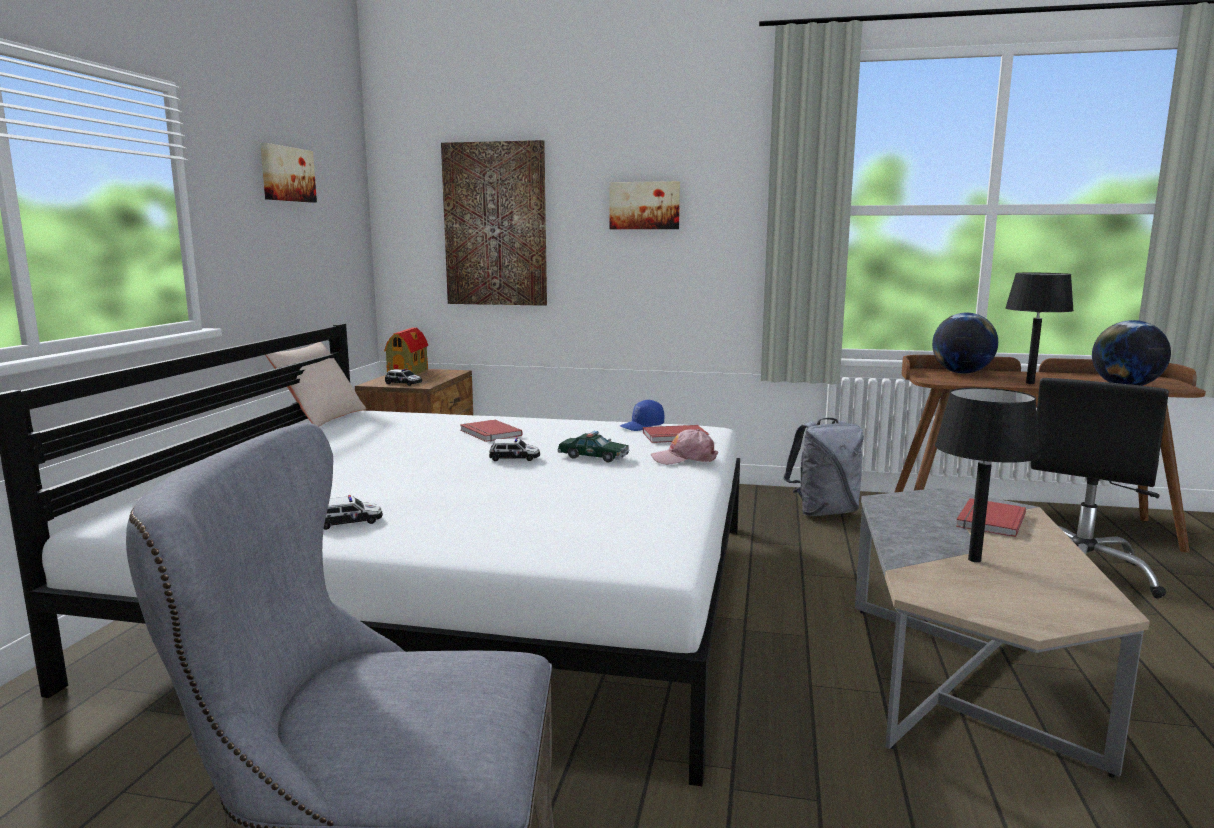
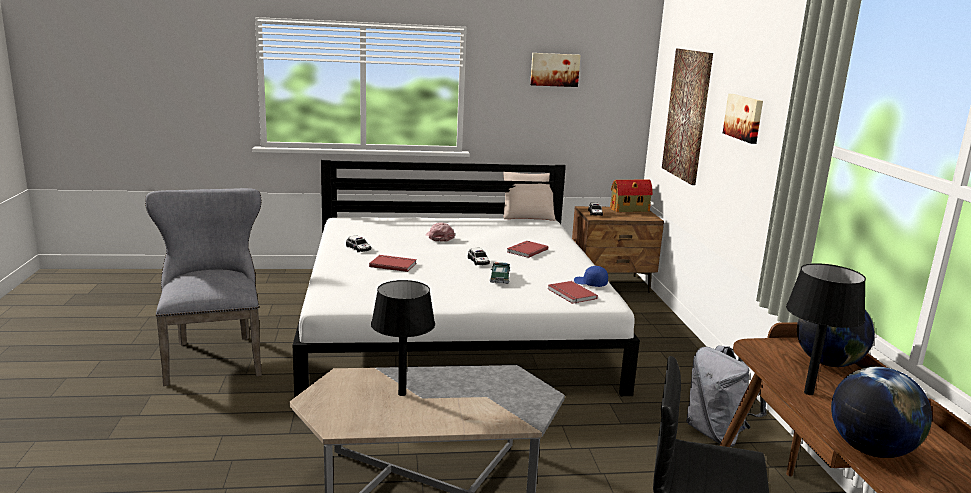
camera: 70 degrees right, 5 degrees up
pink cap [651,429,718,465] -> pink cap moved to [426,222,455,242]
red book [956,498,1026,537] -> red book moved to [369,255,417,272]

